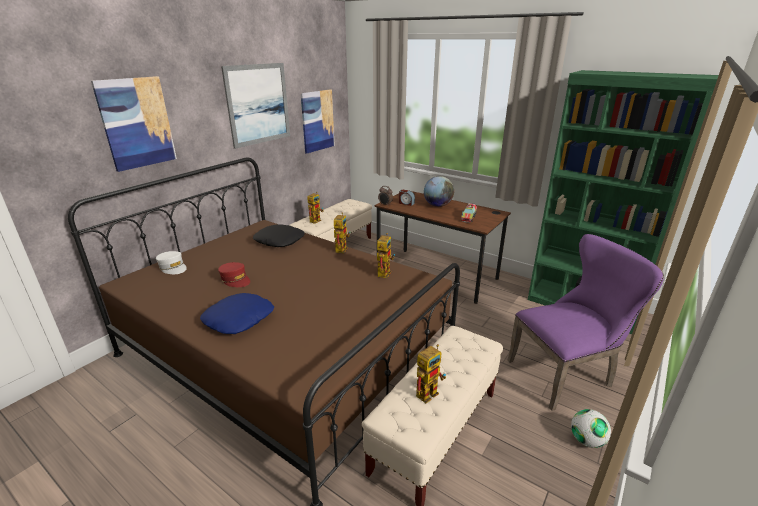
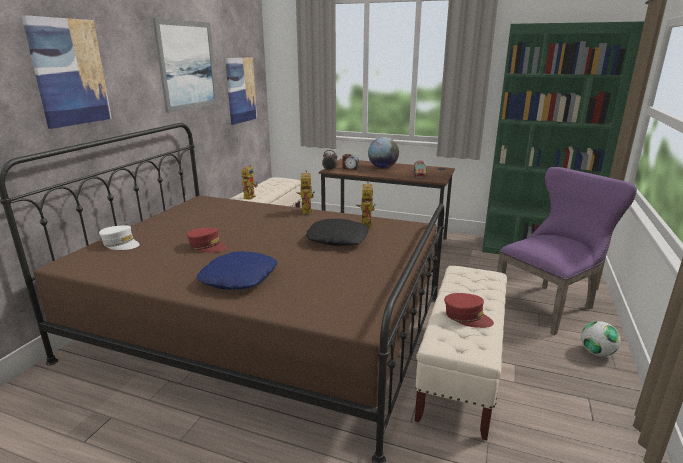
camera: 15 degrees left, 5 degrees down
black pillow [253,224,305,247] -> black pillow moved to [306,219,369,246]
toy robot [416,344,446,403] -> red cap [444,293,494,328]

